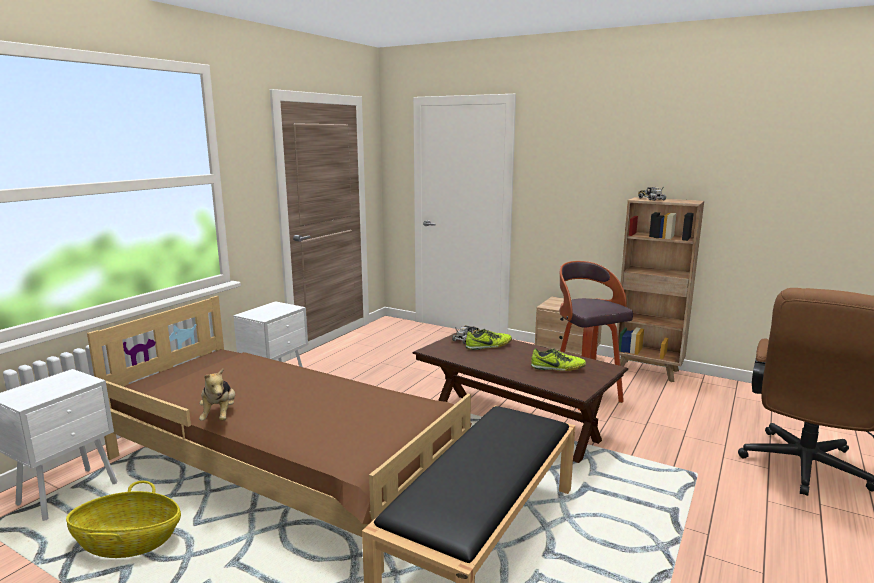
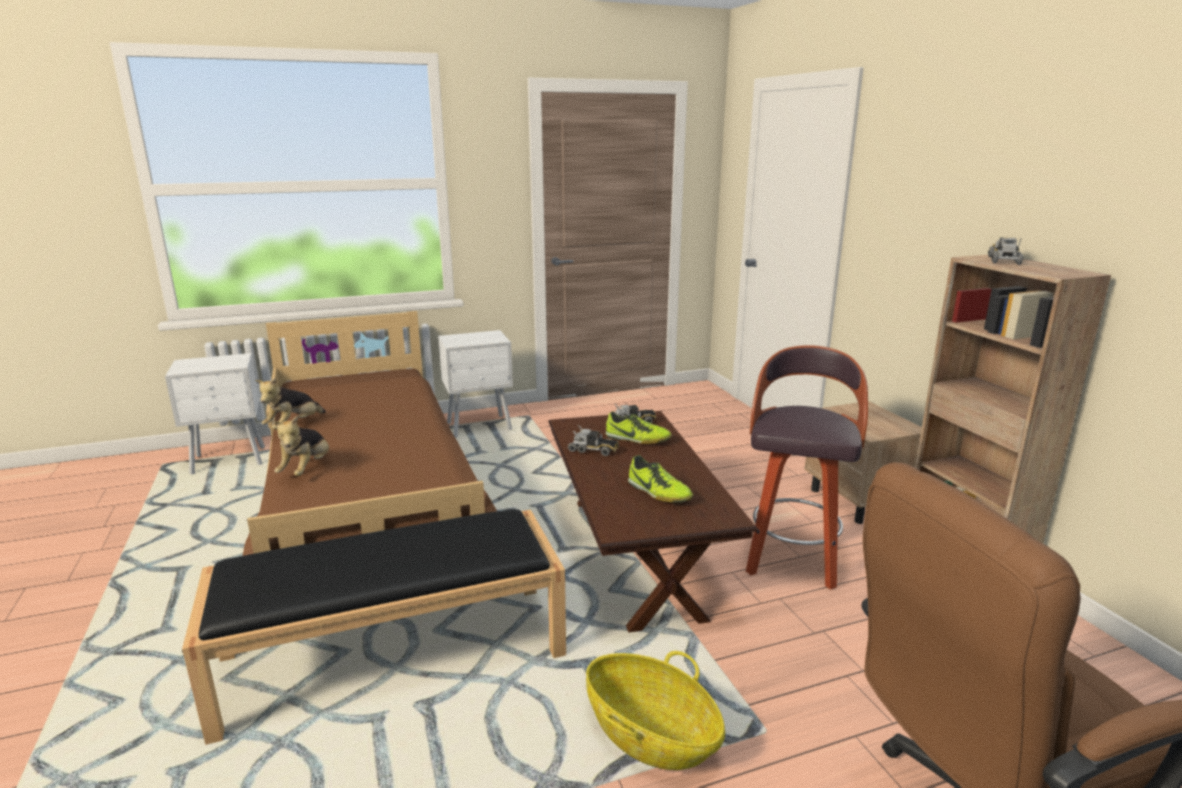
camera: 40 degrees right, 5 degrees up
basket [66,481,181,558] -> basket moved to [586,651,725,770]
none -> plush toy [274,415,329,476]
none -> toy truck [568,425,619,456]

